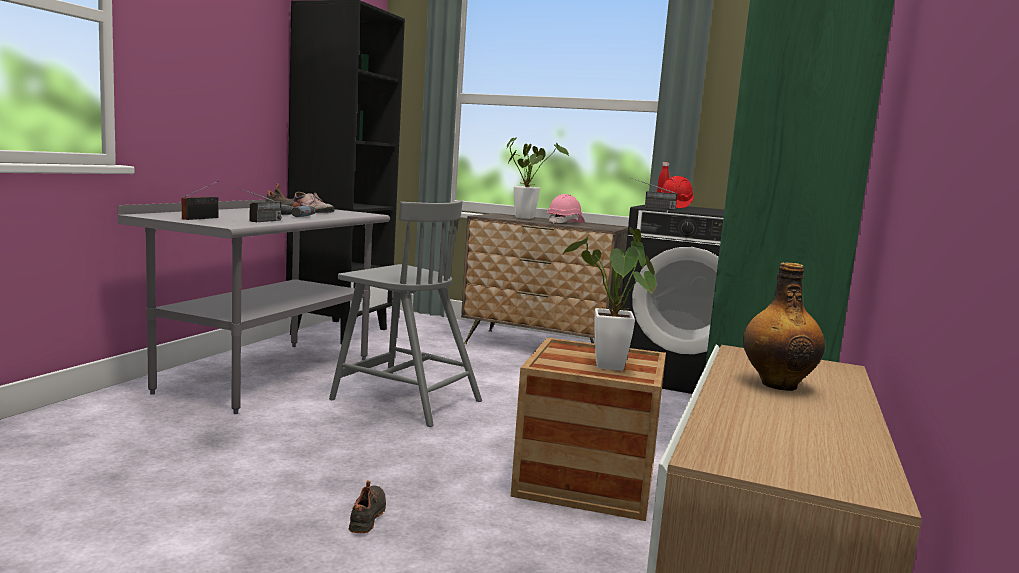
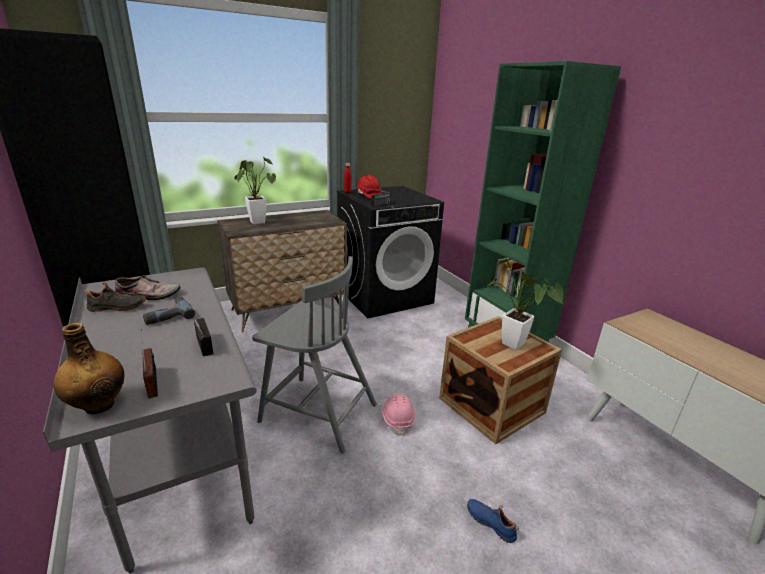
camera: 50 degrees left, 15 degrees up
grey chair [329,200,482,427] -> grey chair turned 45 degrees clockwise [252,256,377,454]
black shoe [349,480,386,533] -> blue shoe [467,499,519,543]
pink hard hat [547,194,585,224] -> pink hard hat moved to [382,394,416,436]
bottle [743,262,825,391] -> bottle moved to [53,323,125,414]

